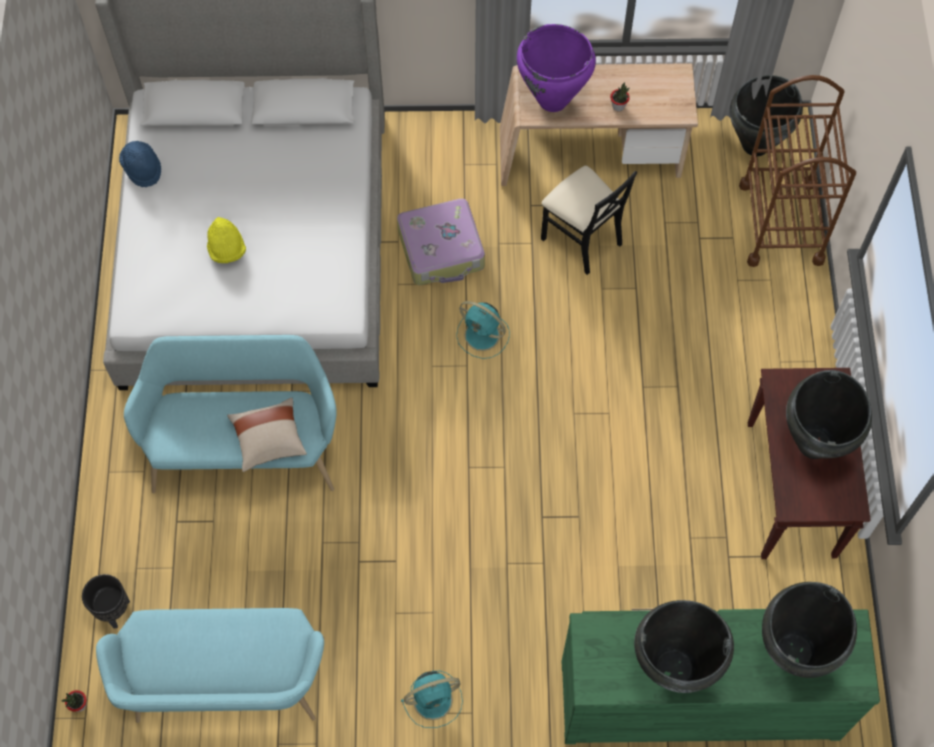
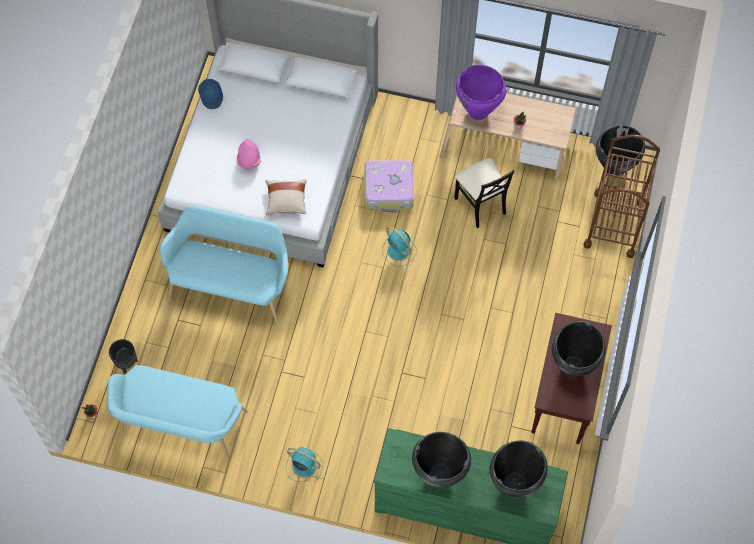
camera: 15 degrees right, 0 degrees up
yellow hat [207,217,246,263] -> pink hat [237,139,261,169]
beige pillow [227,397,307,472] -> beige pillow moved to [266,179,307,215]
turquoise fan [401,671,463,728] -> turquoise fan turned 150 degrees counterclockwise [286,447,323,482]

